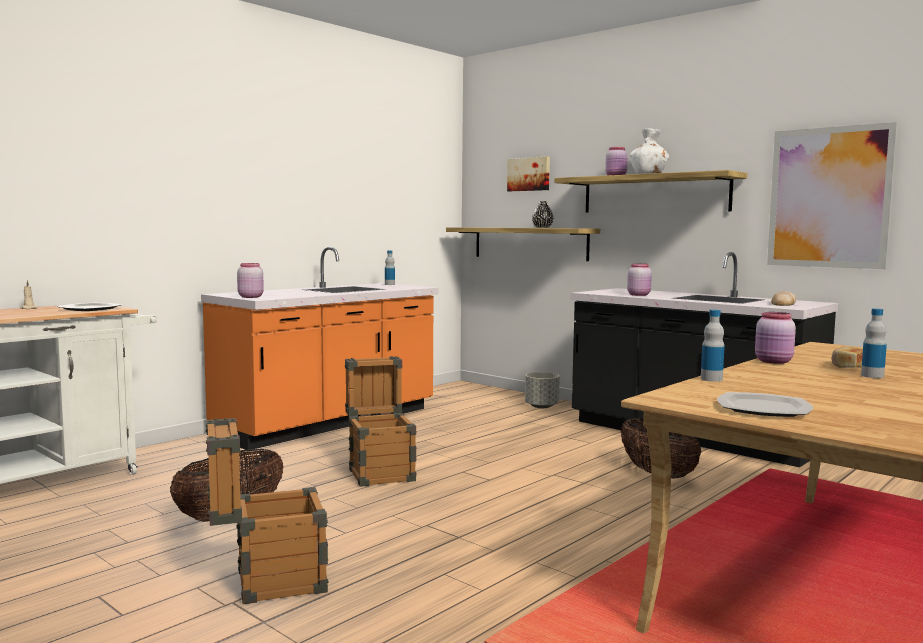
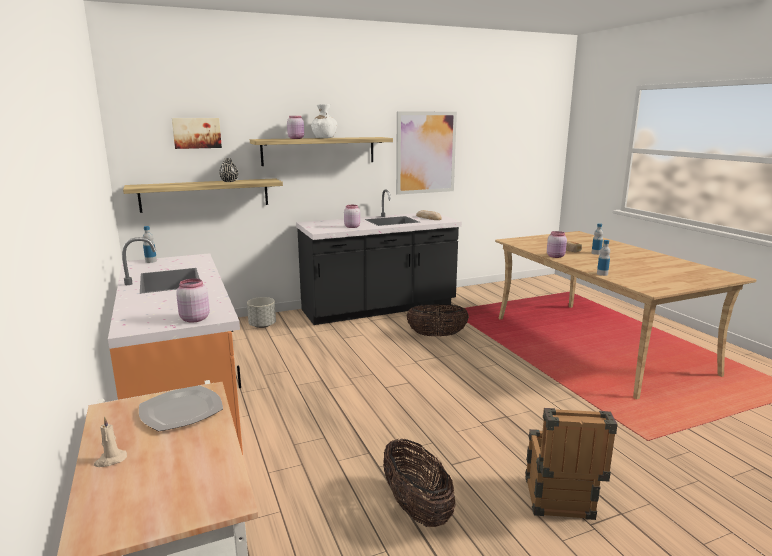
camera: 65 degrees left, 10 degrees up
crate [345,356,417,487] -> none
plate [717,392,813,417] -> none

